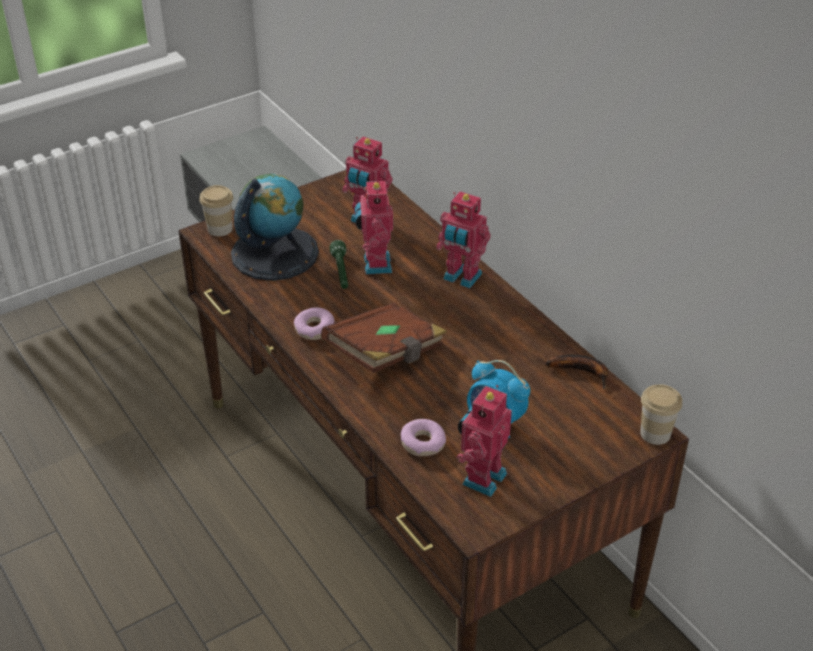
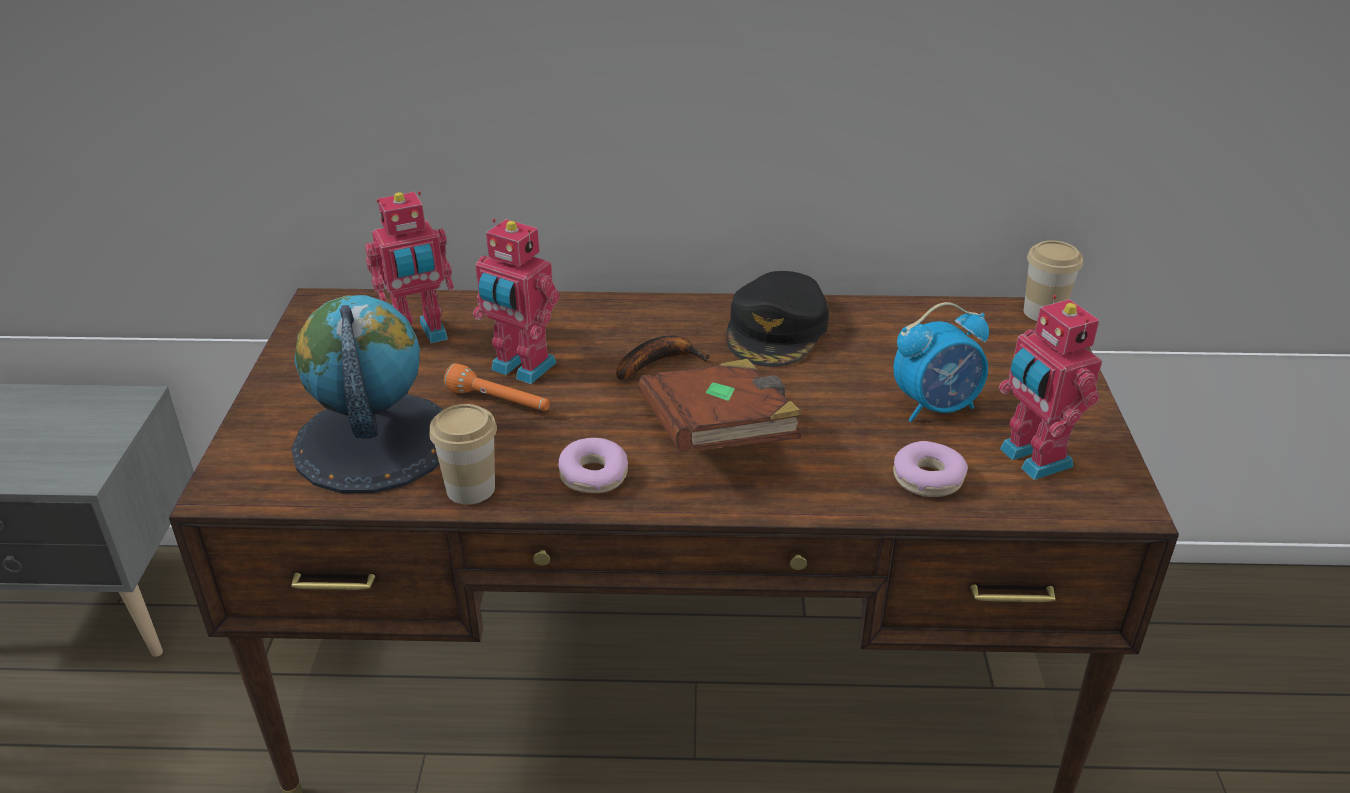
camera: 55 degrees left, 5 degrees down
cup [199,185,233,236] -> cup moved to [429,404,497,504]
green flashlight [330,240,348,289] -> orange flashlight [444,363,550,411]
toy robot [436,191,491,288] -> none
banana [546,355,608,389] -> banana moved to [616,335,710,380]
none -> black cap [726,271,829,367]

